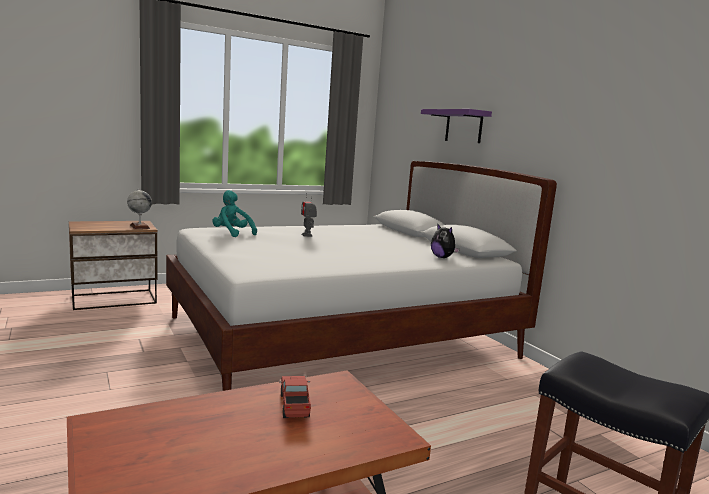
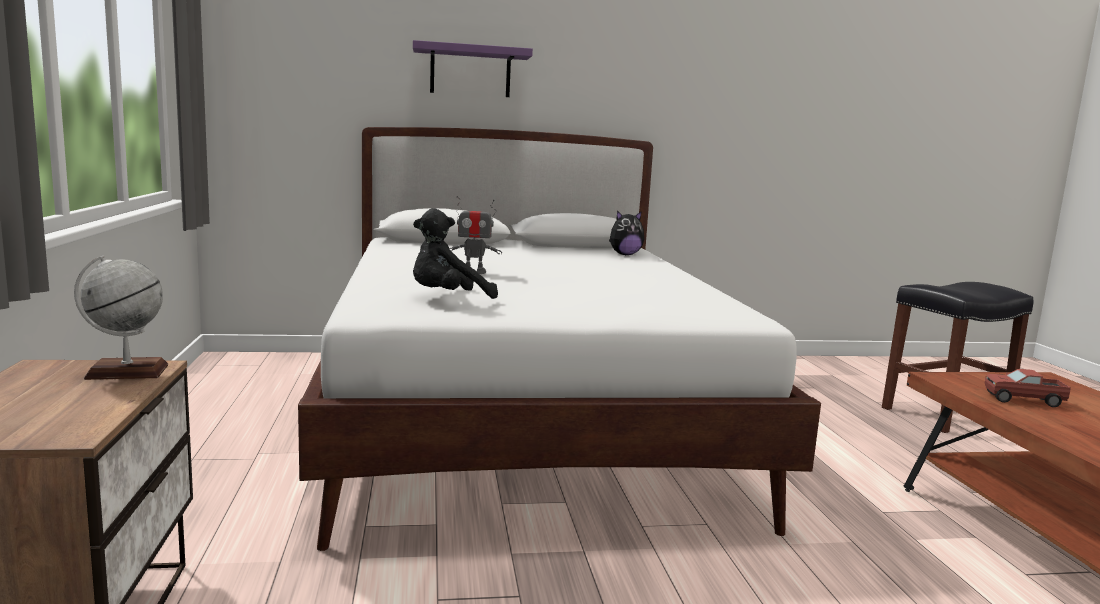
camera: 70 degrees left, 0 degrees up
turquoise plush toy [212,190,257,237] -> black plush toy [413,208,498,299]

